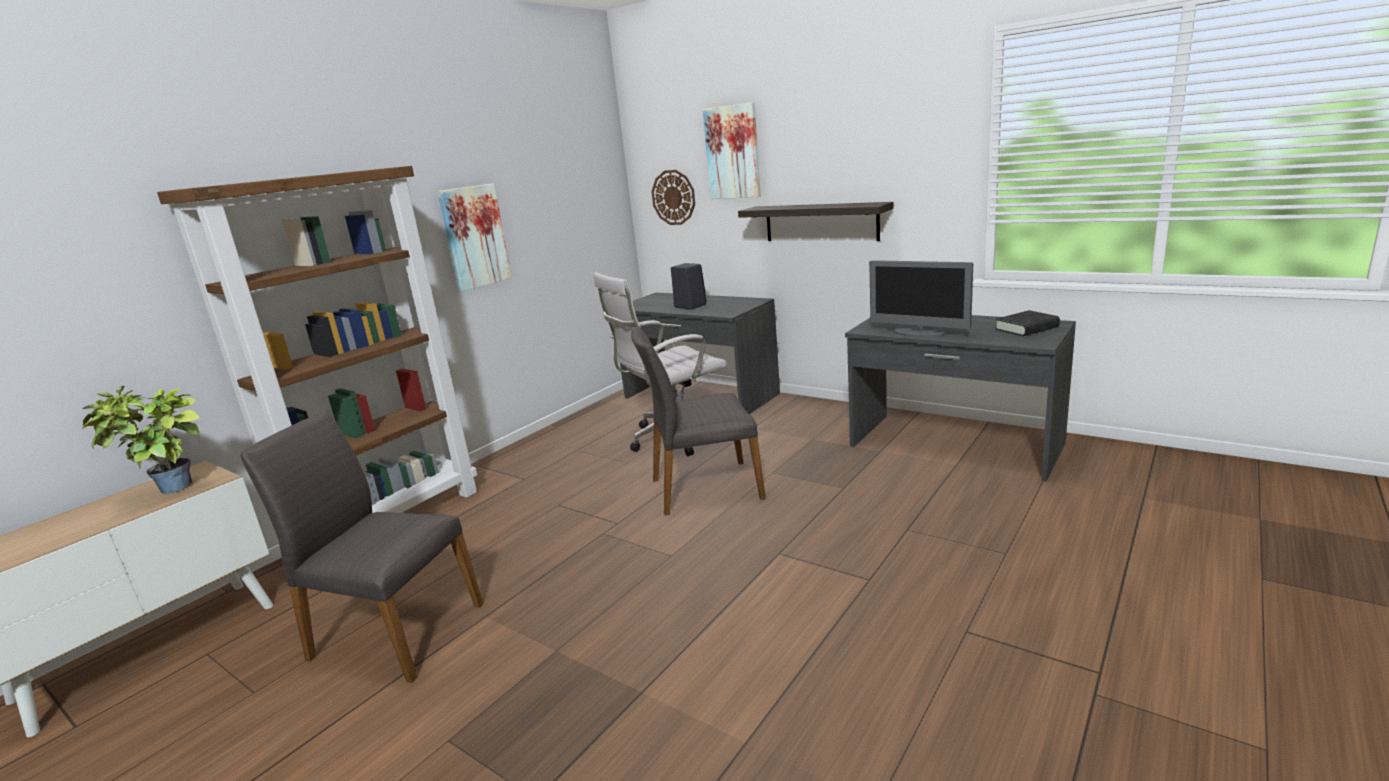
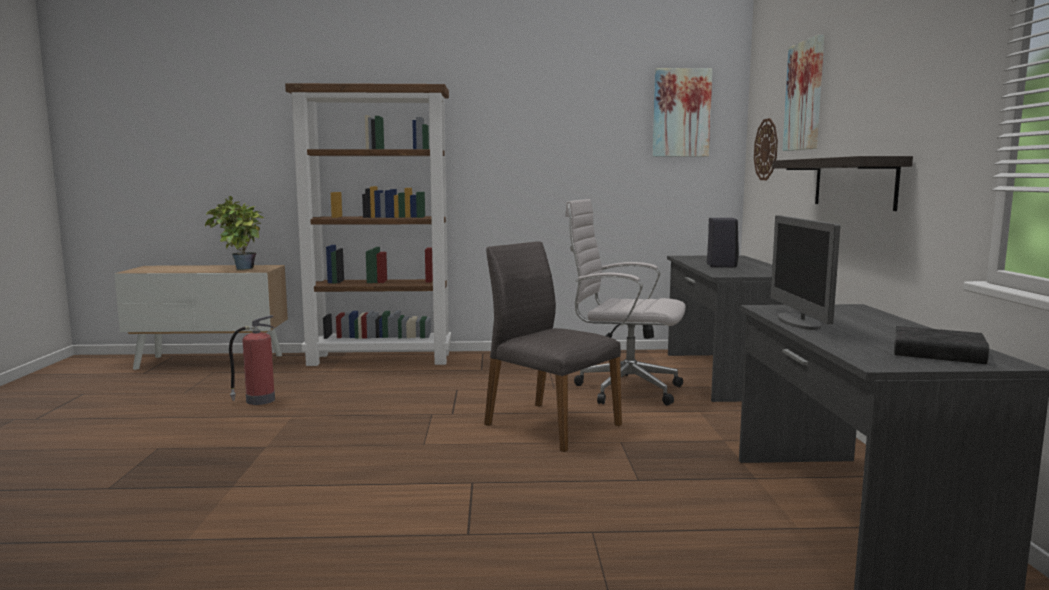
camera: 50 degrees right, 10 degrees down
grey chair [240,412,483,683] -> fire extinguisher [229,315,275,405]
picture [437,183,512,292] -> picture moved to [652,68,712,157]

